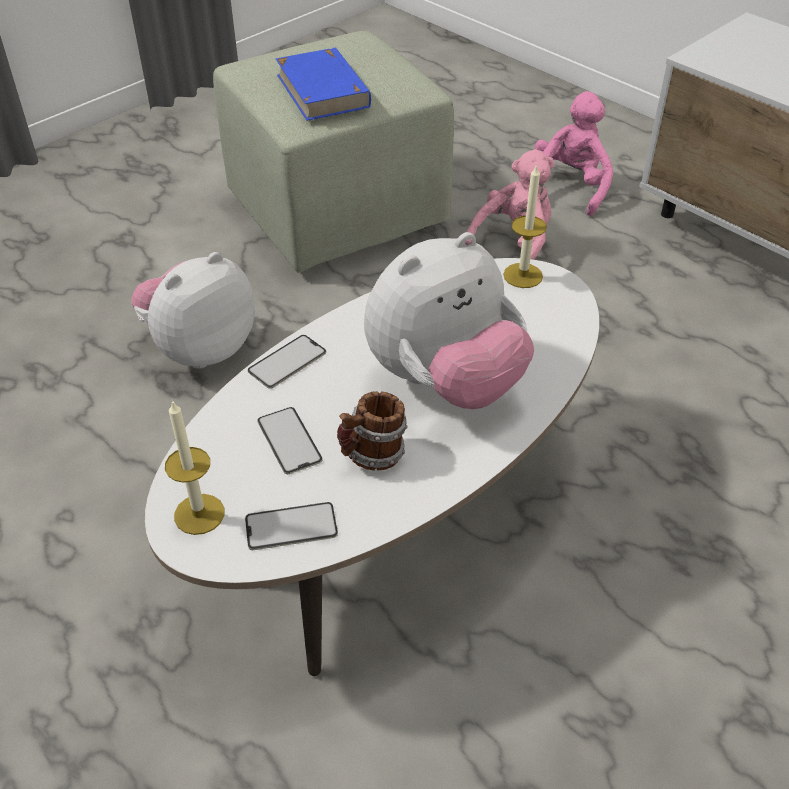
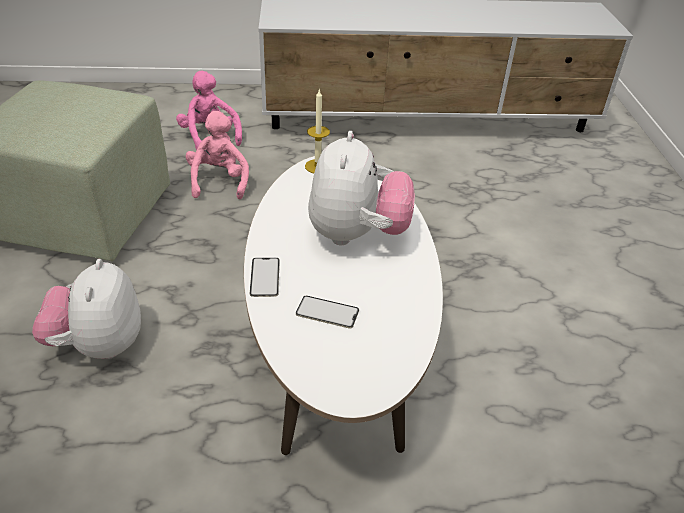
camera: 50 degrees left, 5 degrees down
candle [165,400,225,535] -> none
phone [245,502,338,550] -> none
blue book [276,48,371,121] -> none
mug [337,391,407,470] -> none

